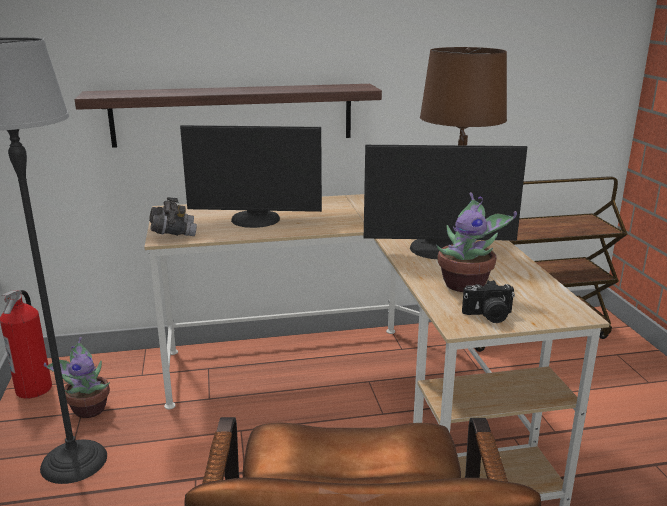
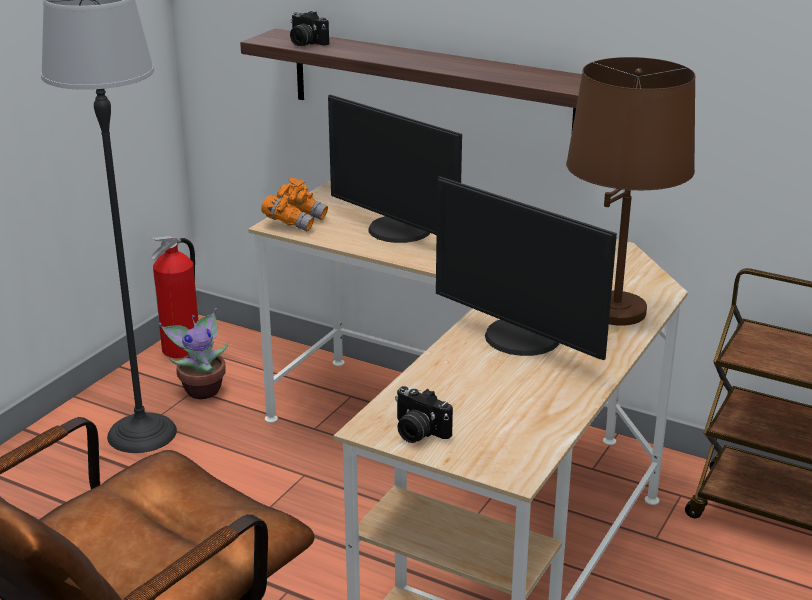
camera: 40 degrees right, 5 degrees up
grey binoculars [149,197,197,236] -> orange binoculars [261,178,328,232]
potted plant [436,192,517,292] -> none
none -> camera [290,11,329,46]

